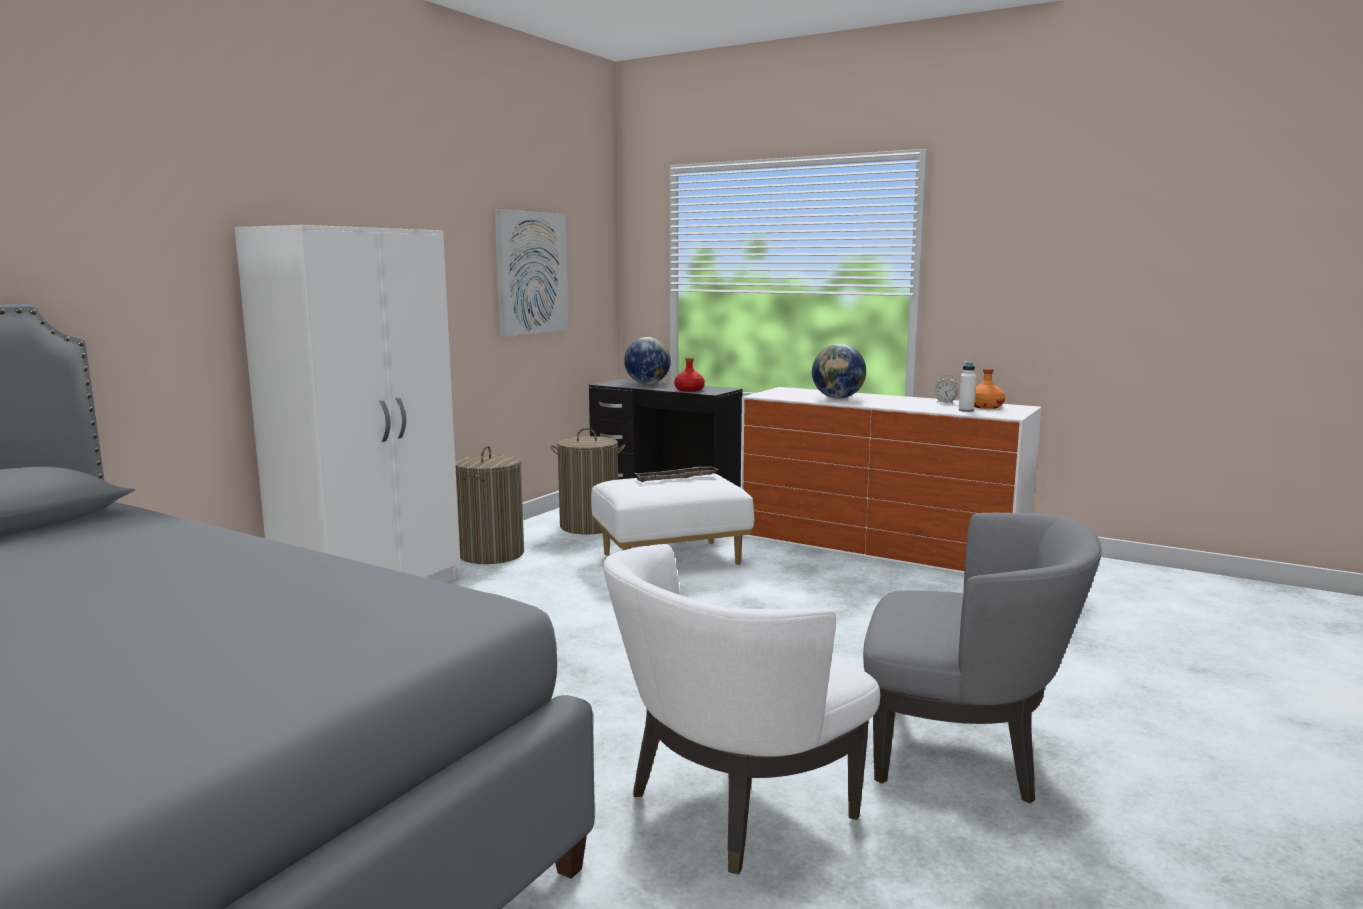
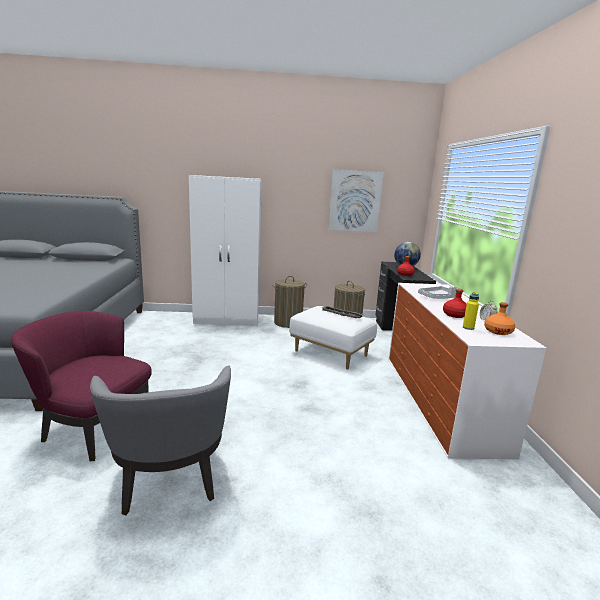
camera: 55 degrees right, 5 degrees up
white armchair [603,544,880,874] -> purple armchair [11,311,152,461]
globe [812,344,866,399] -> grey tray [418,286,457,299]
white bottle [959,361,976,412] -> yellow bottle [463,292,479,330]
none -> red bottle [443,289,467,318]

